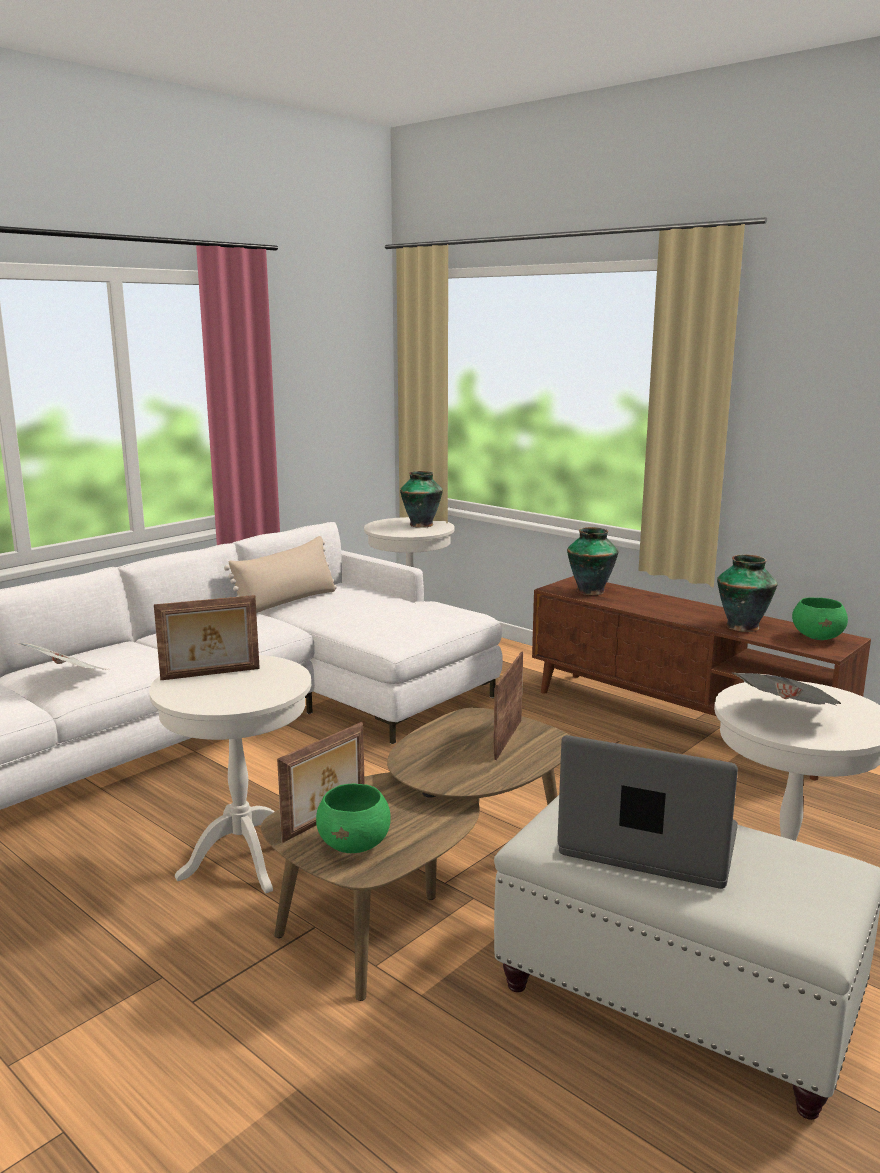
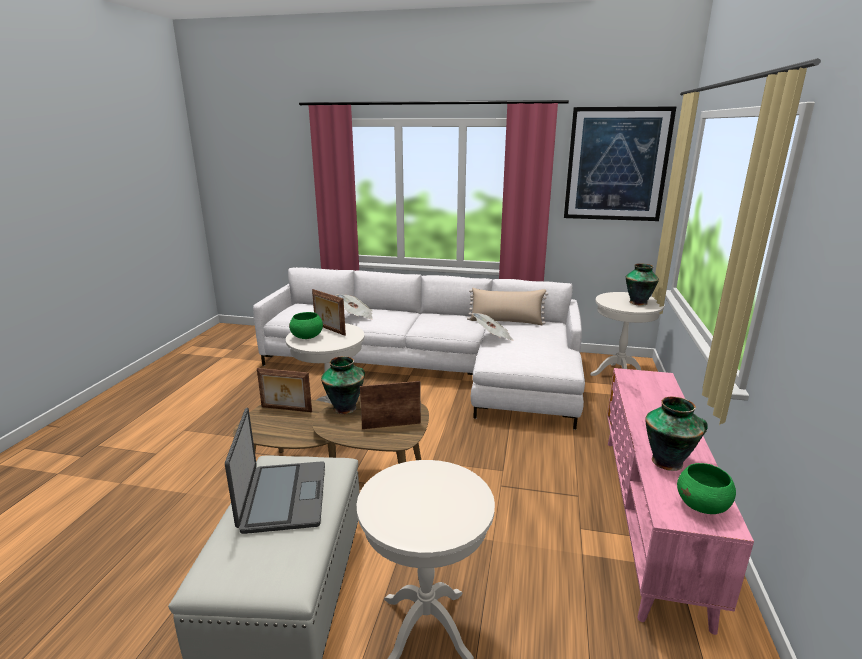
camera: 60 degrees right, 5 degrees up
green bowl [316,784,391,853] -> green bowl moved to [289,312,323,339]
brown tv stand [532,576,871,780] -> pink tv stand [607,368,754,635]
vase [567,527,619,595] -> vase moved to [321,356,365,414]
newspaper [731,672,841,706] -> newspaper moved to [472,313,513,340]
none -> picture [564,107,676,221]

